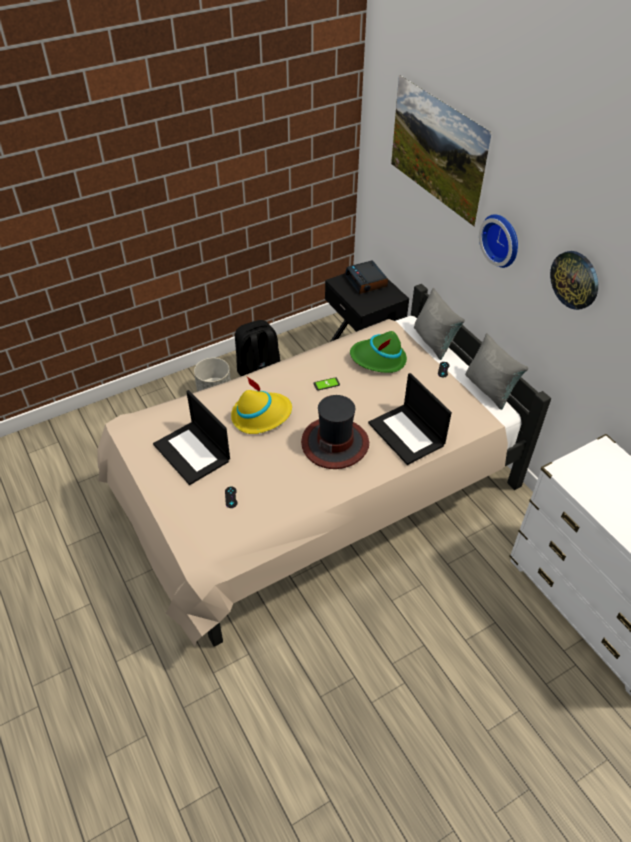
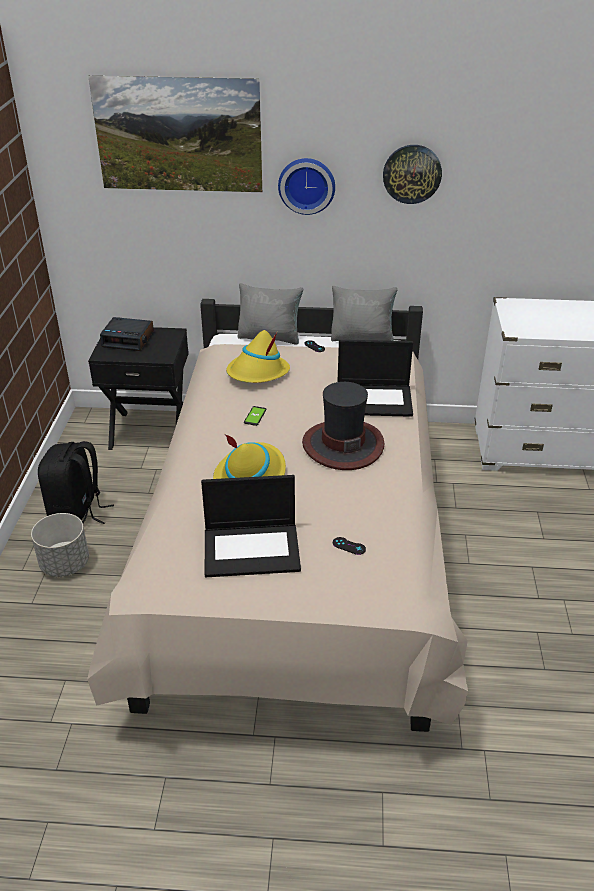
camera: 55 degrees left, 10 degrees down
green hat [350,331,407,373] -> yellow hat [226,330,290,383]

